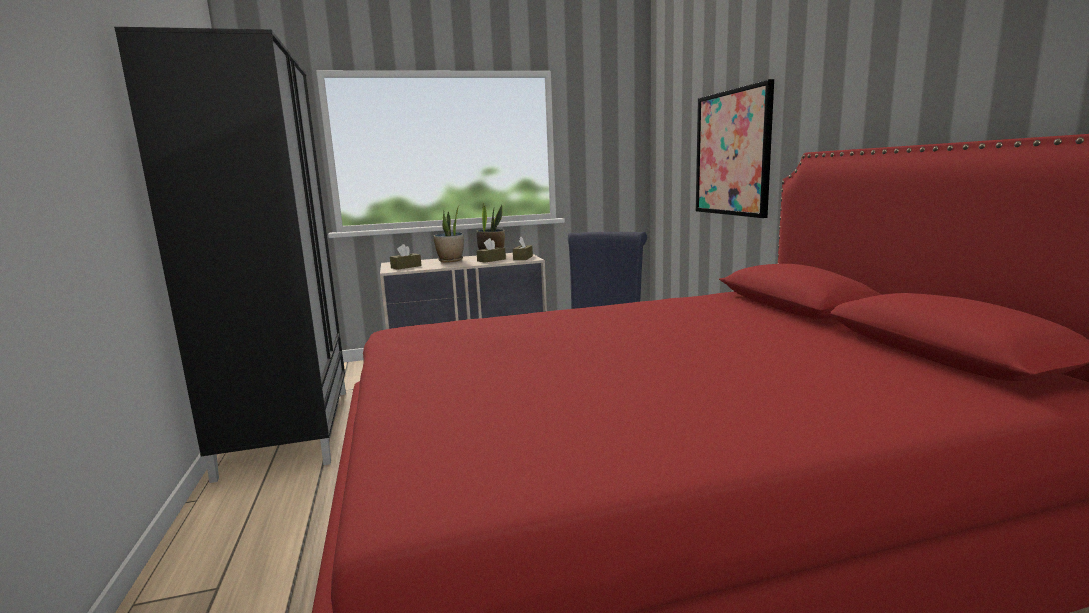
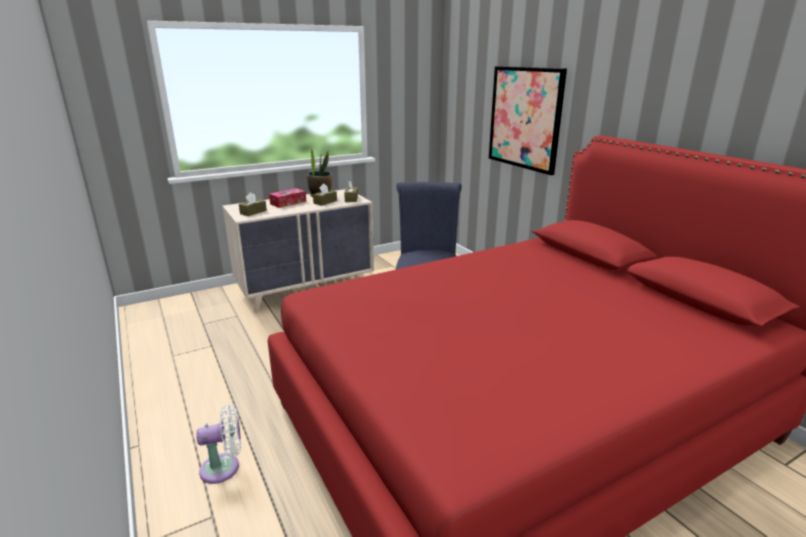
camera: 15 degrees left, 10 degrees up
black wardrobe [114,27,346,483] -> none
potted plant [433,206,464,262] -> tissue box [269,188,306,208]
none -> white fan [196,404,241,484]

